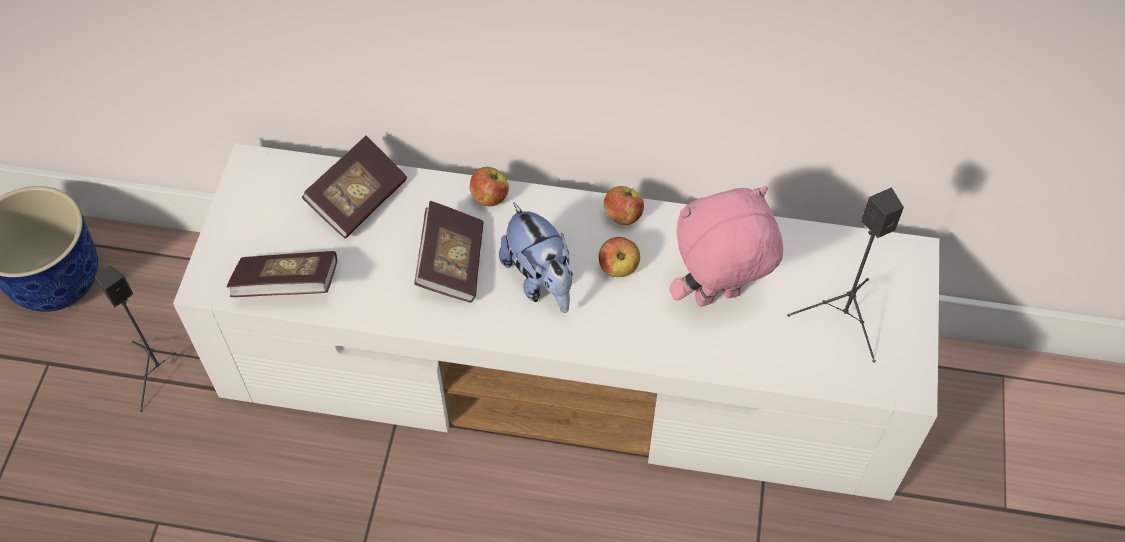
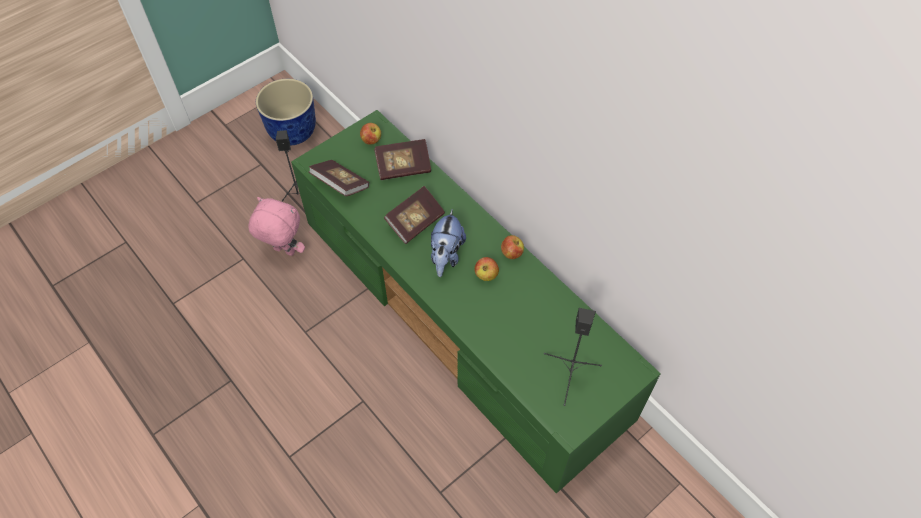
camera: 40 degrees right, 0 degrees up
white tv stand [173,143,940,501] -> green tv stand [291,110,661,494]
apple [470,167,509,206] -> apple moved to [360,123,381,145]
pink plush toy [669,186,783,307] -> pink plush toy moved to [248,197,305,256]

